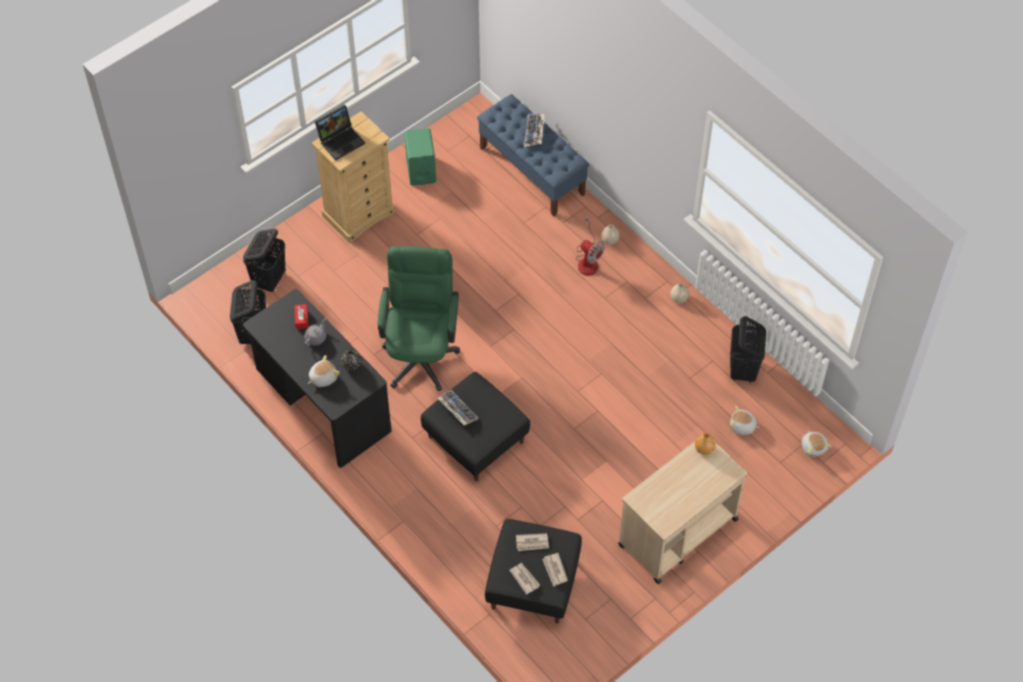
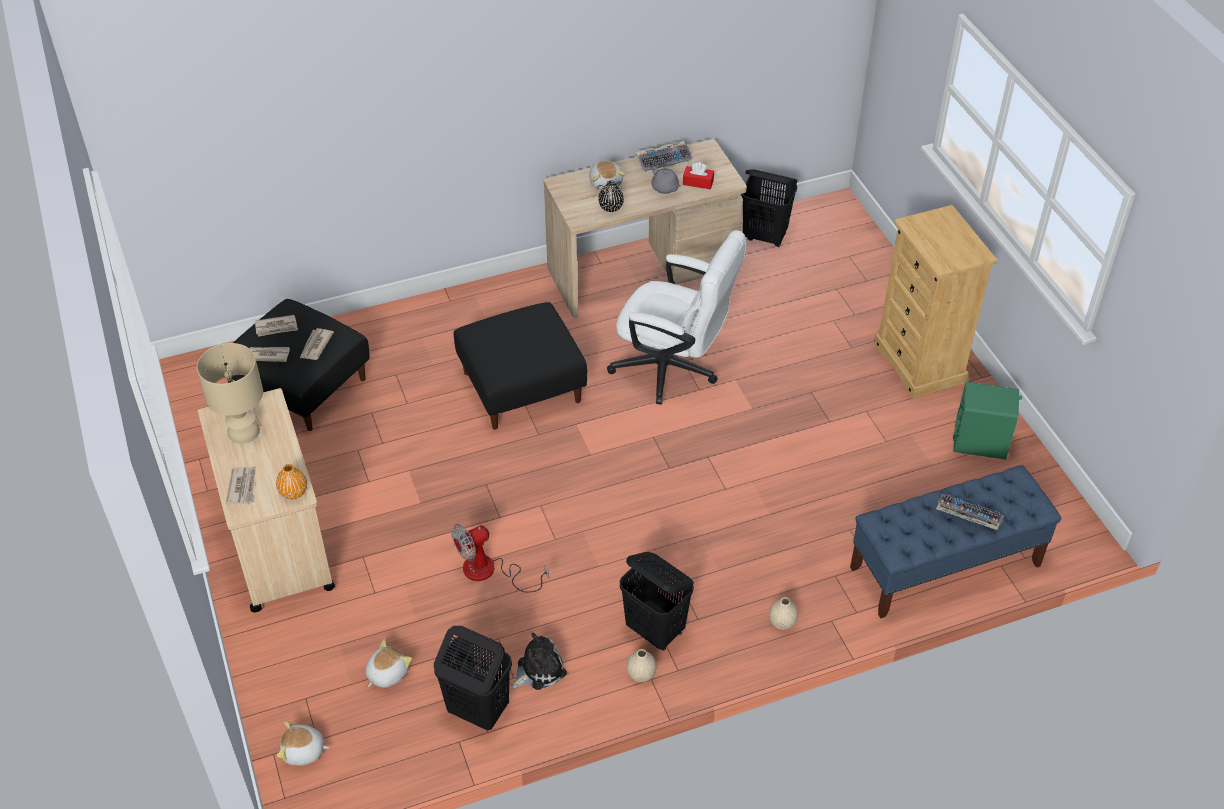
camera: 110 degrees right, 10 degrees down
black laundry basket [243,229,285,292] -> black laundry basket moved to [620,552,694,651]
black desk [243,289,391,468] -> beige desk [544,139,747,318]
laptop [315,104,365,160] -> none
green office chair [378,246,460,392] -> white office chair [607,230,746,405]
keyboard [437,390,479,425] -> keyboard moved to [636,141,693,173]
fan [576,215,605,275] -> fan moved to [452,524,549,593]
none -> beige table lamp [197,343,263,444]
none -> newspaper [226,467,256,504]
none -> plush toy [511,633,567,690]

